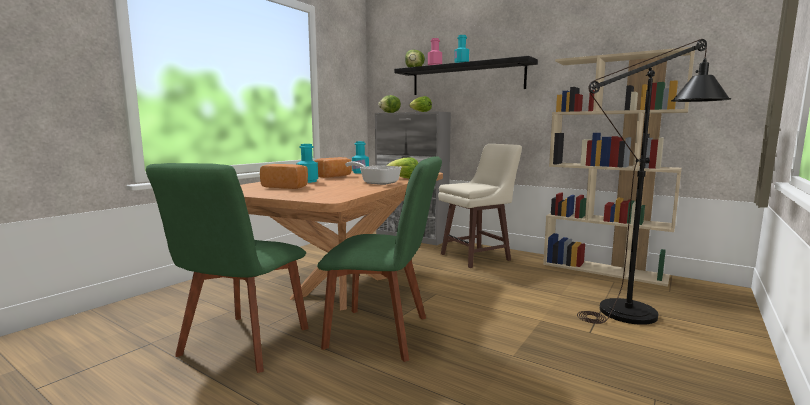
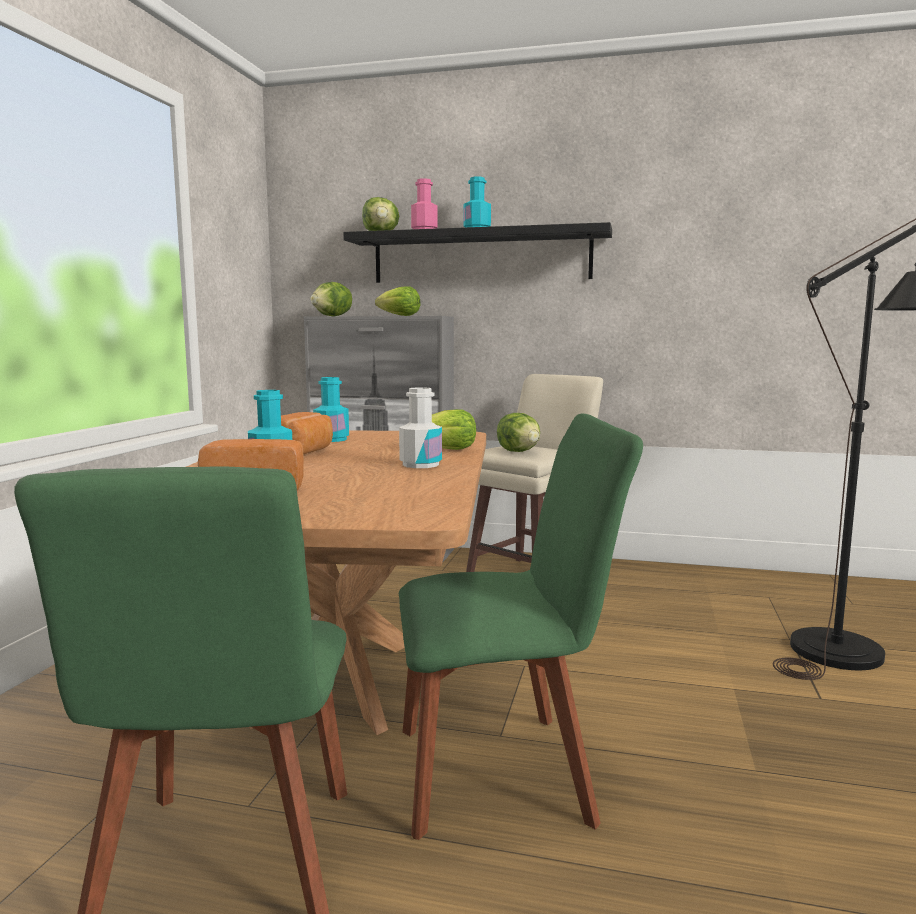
camera: 20 degrees left, 0 degrees up
frying pan [345,162,402,185] -> white bottle [399,387,442,468]
beige bookcase [543,47,695,287] -> none
none -> lettuce [497,413,540,452]

